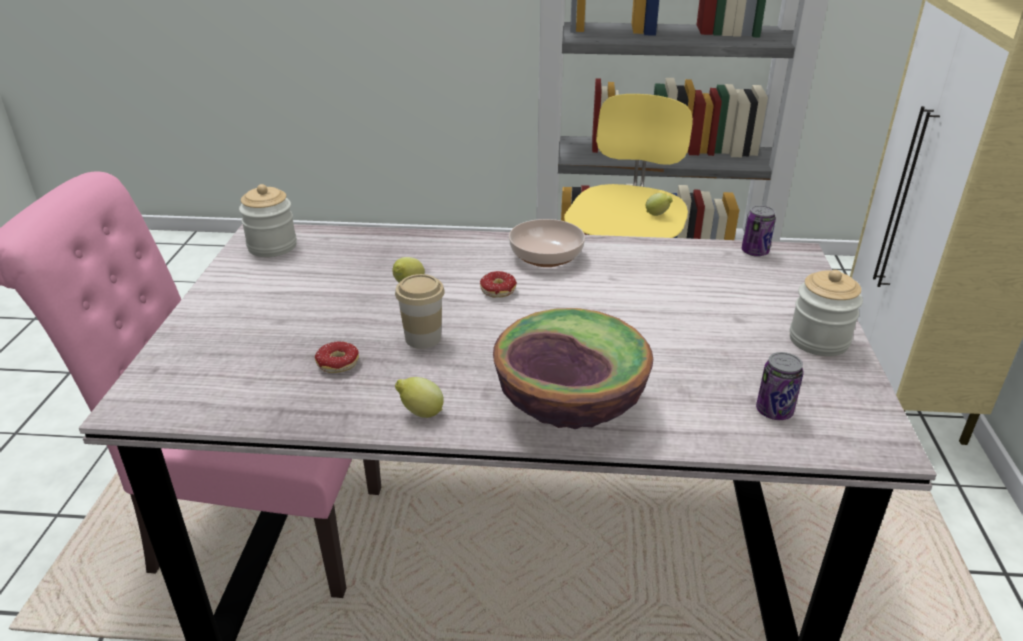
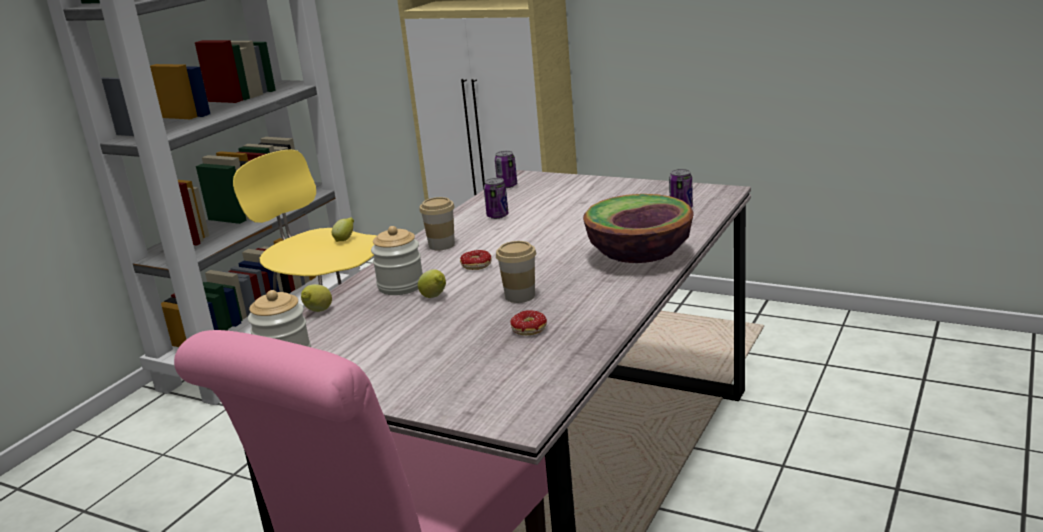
camera: 65 degrees left, 10 degrees down
lemon [395,377,444,418] -> lemon moved to [301,284,332,312]
bowl [509,219,585,267] -> cup [419,197,455,250]
jar [790,270,863,356] -> jar moved to [371,226,423,295]
none -> can [484,178,509,219]

